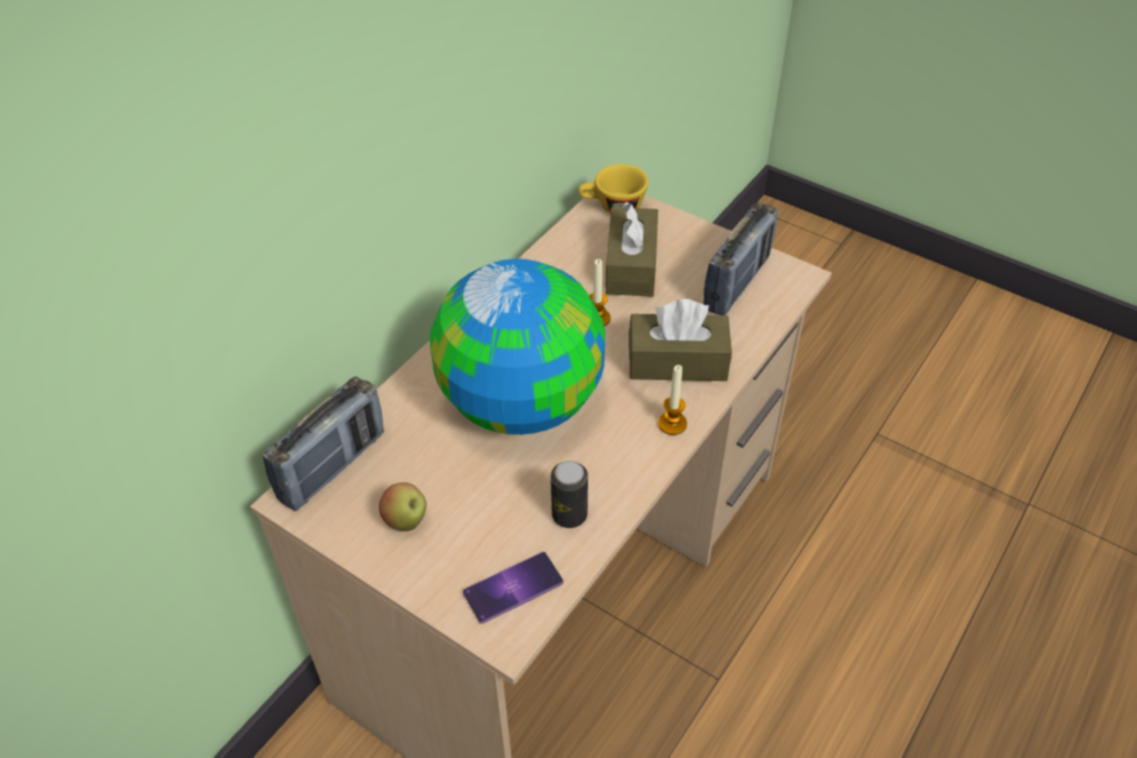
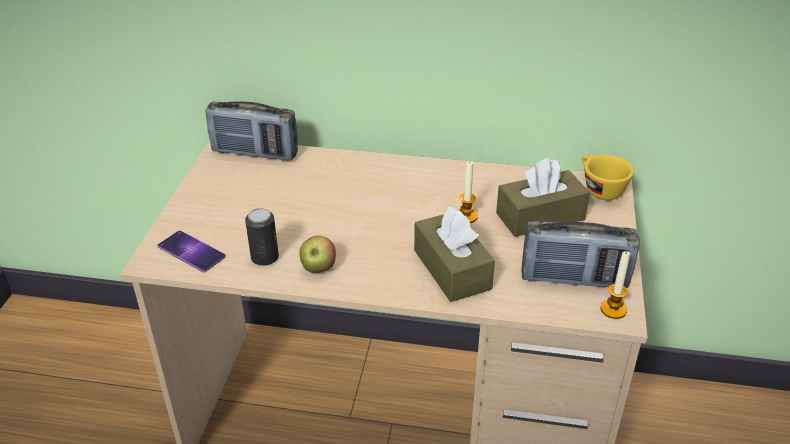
camera: 65 degrees right, 10 degrees down
apple [379,482,427,531] -> apple moved to [299,235,336,273]
globe [430,259,605,435] -> none
candle [658,365,687,435] -> candle moved to [600,251,630,319]

